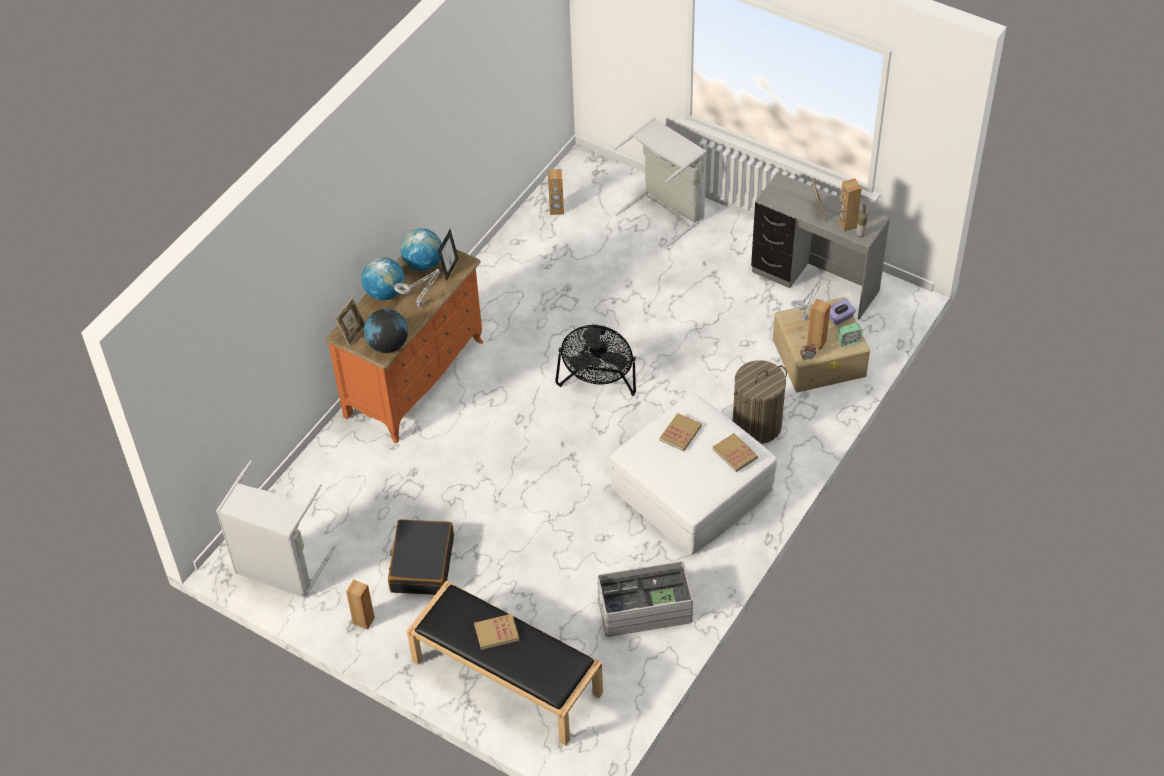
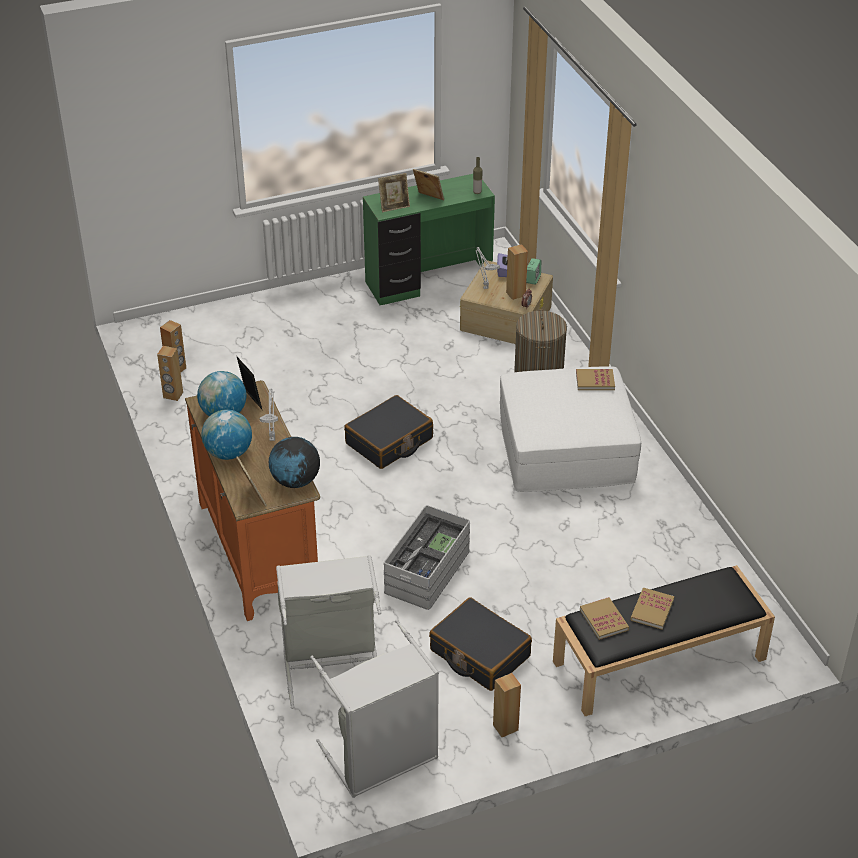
camera: 55 degrees left, 10 degrees down
black fan [555,324,636,396] -> black suitcase [344,395,433,469]
grey storage box [597,561,693,637] -> grey storage box moved to [384,505,470,610]
grey laundry basket [614,118,707,248] -> grey laundry basket moved to [276,555,381,709]
book [660,413,702,451] -> book moved to [580,597,629,640]
grey desk [751,173,890,319] -> green desk [363,174,495,306]
brown speaker [838,178,862,231] -> brown speaker moved to [157,346,183,401]
none -> picture frame [378,173,410,212]

